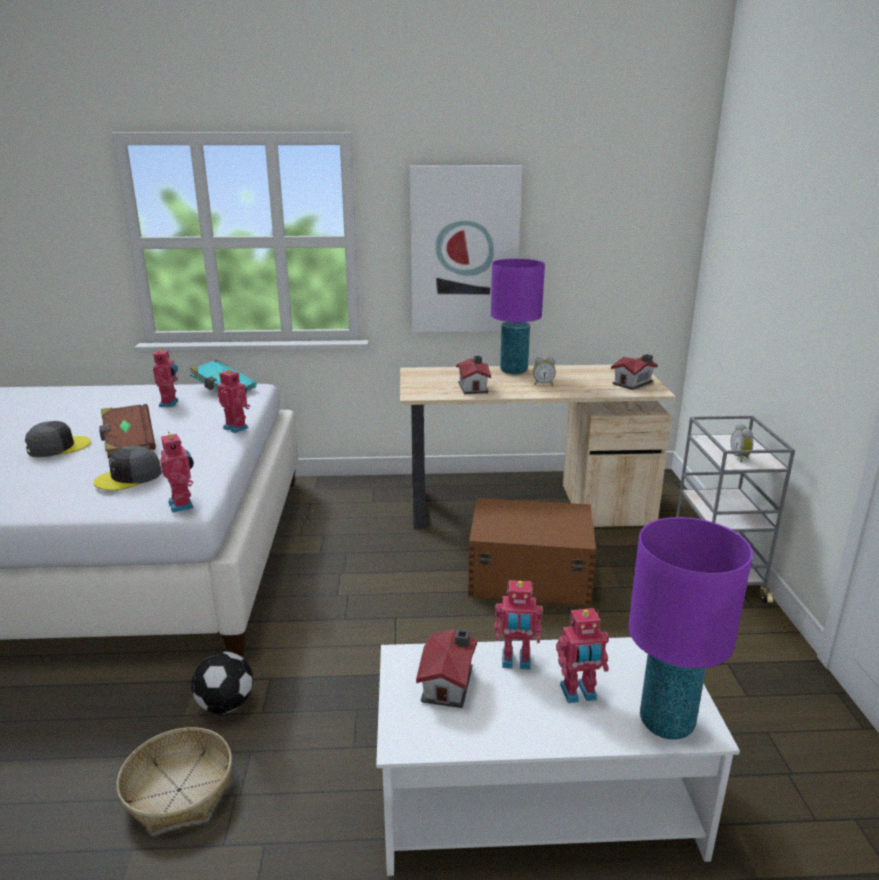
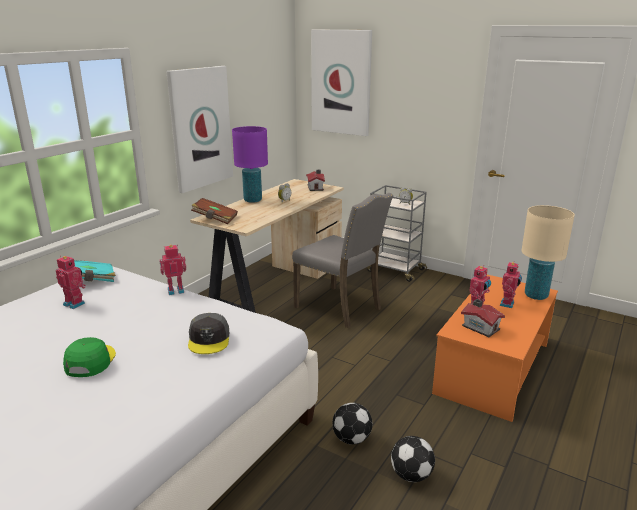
camera: 55 degrees left, 0 degrees up
grey cap [25,421,91,457] -> green cap [63,337,116,377]
brown book [99,404,156,458] -> brown book moved to [191,198,238,224]
basket [117,727,232,833] -> football [391,436,435,482]
toy robot [160,432,194,513] -> none
white coffee table [376,637,740,876] -> orange coffee table [432,275,558,422]
toy house [456,356,491,394] -> none
brown storage box [468,498,596,606] -> grey chair [292,193,393,328]
purple table lamp [629,517,753,740] -> beige table lamp [521,205,575,300]
none -> picture [311,30,372,136]

